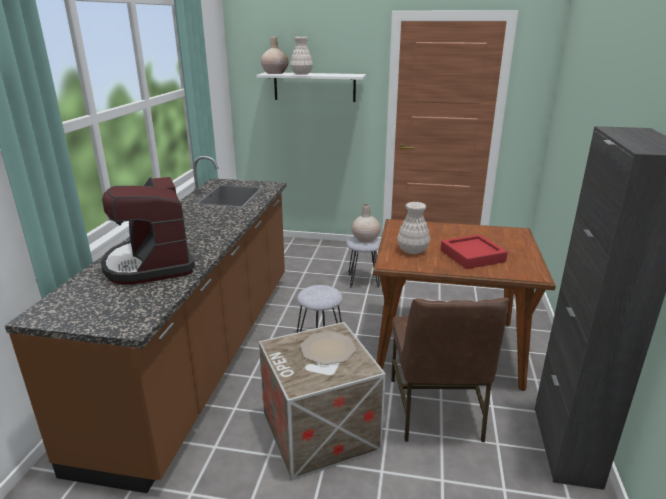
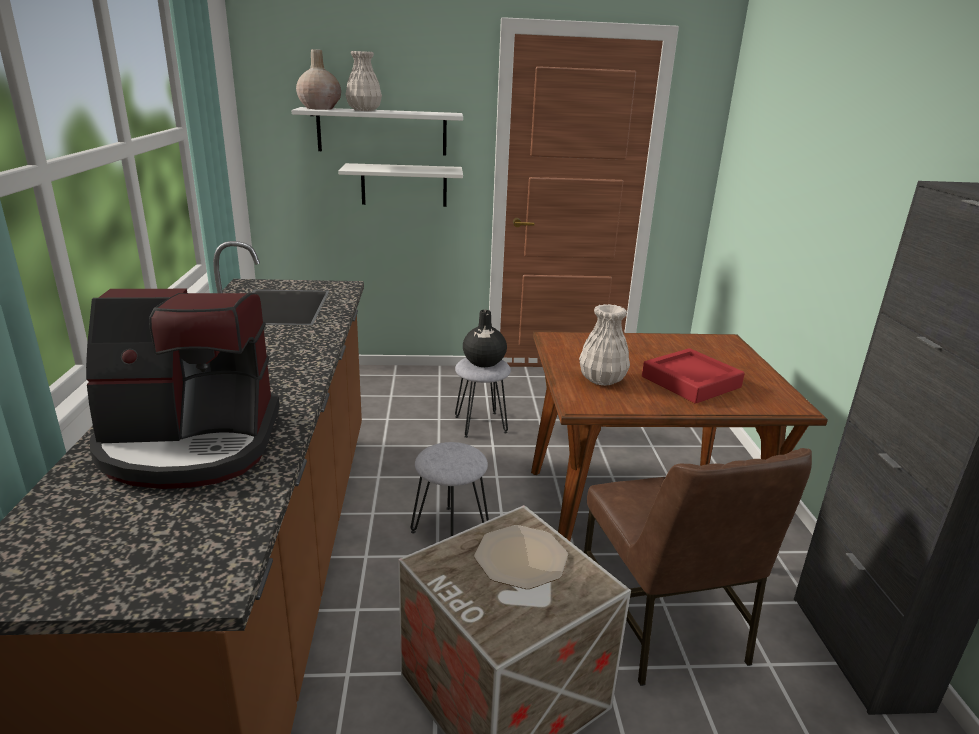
camera: 15 degrees left, 0 degrees up
coffee machine [101,177,195,285] -> coffee machine turned 60 degrees counterclockwise [86,289,280,489]
beige vase [352,204,381,242] -> black vase [463,310,507,367]
none -> white shelf [338,163,463,207]

